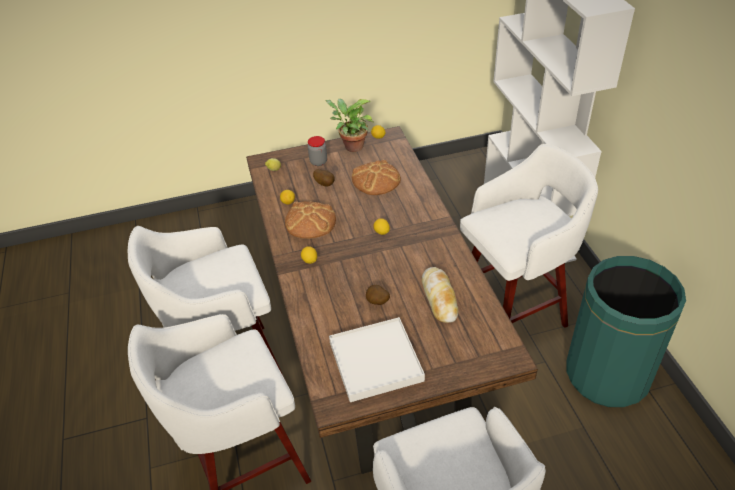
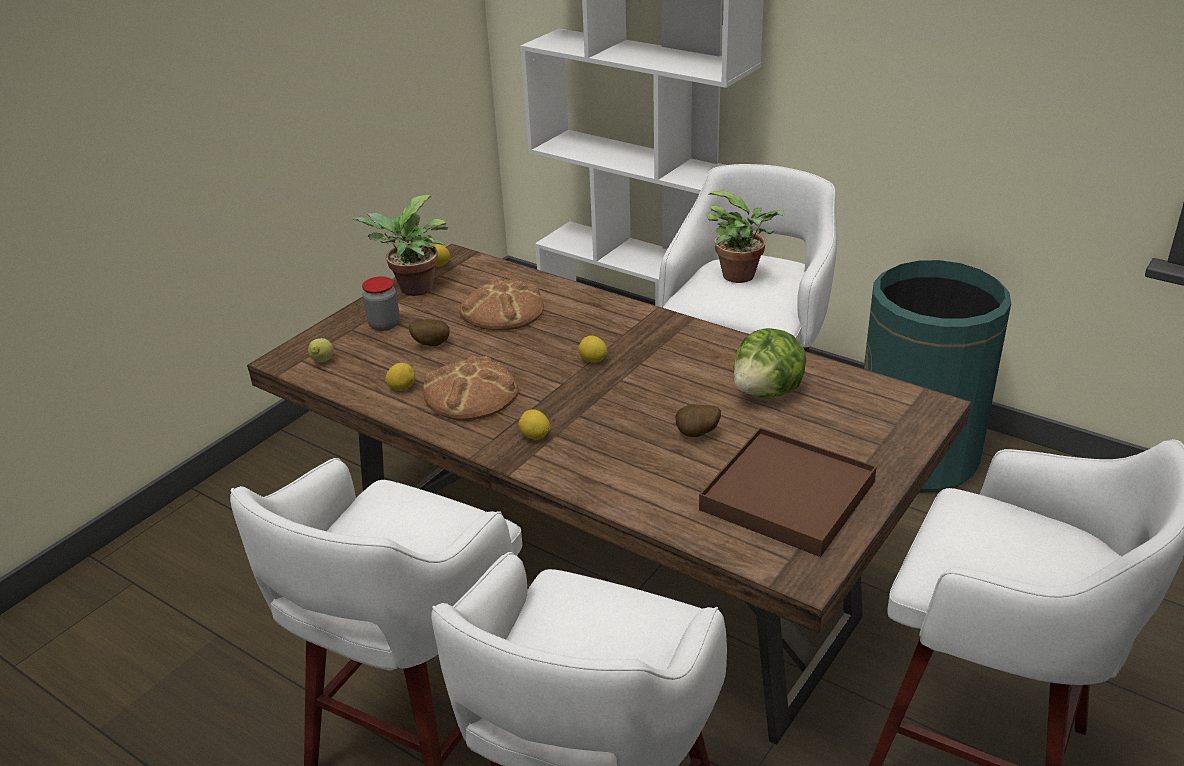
camera: 40 degrees left, 10 degrees down
white tray [329,317,425,402] -> brown tray [699,427,877,557]
bread [422,267,458,323] -> lettuce [733,328,807,398]
none -> potted plant [707,190,785,283]

